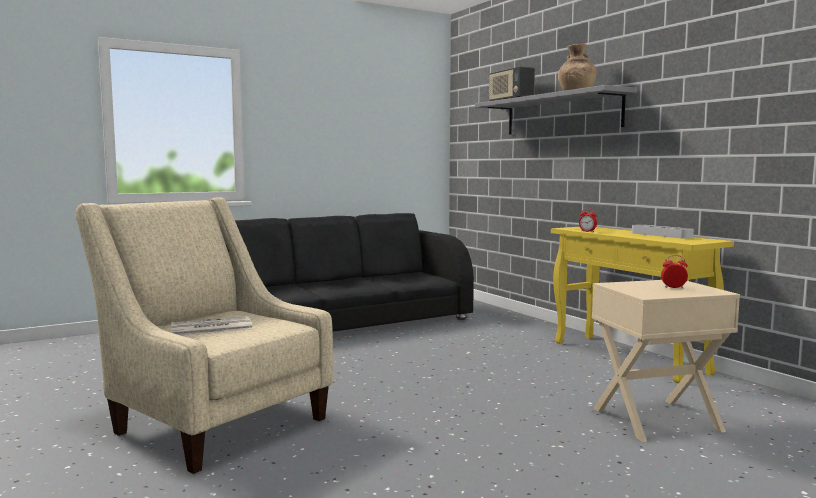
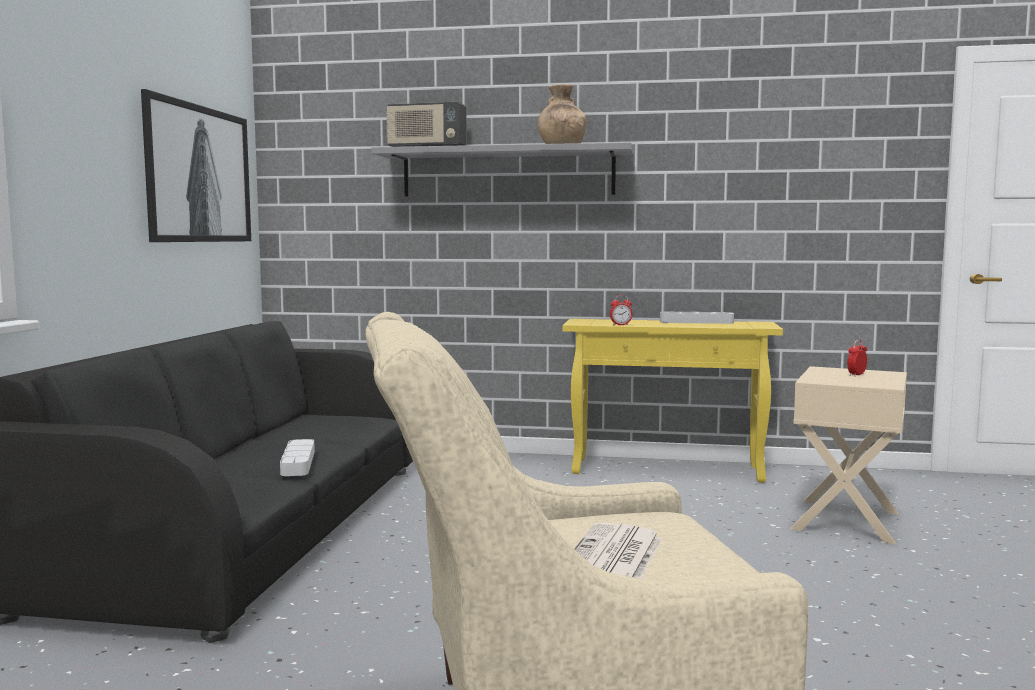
camera: 50 degrees left, 0 degrees up
none -> picture [141,89,251,242]
none -> grey tray [280,439,315,476]

